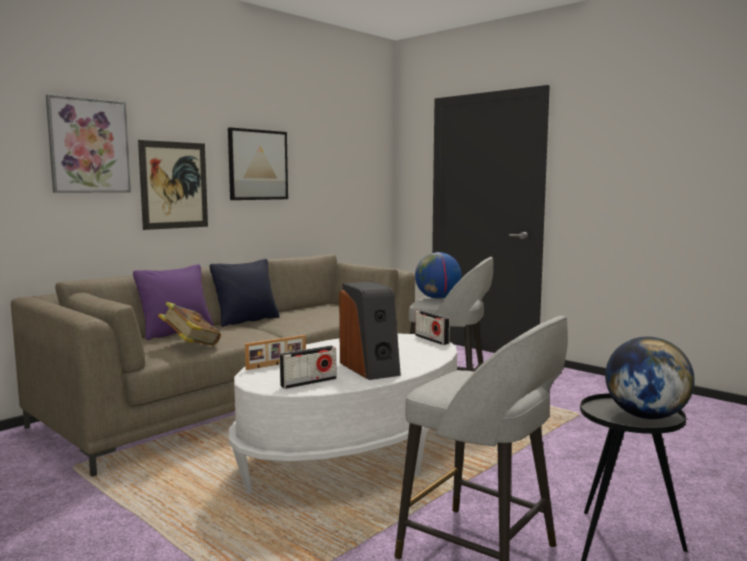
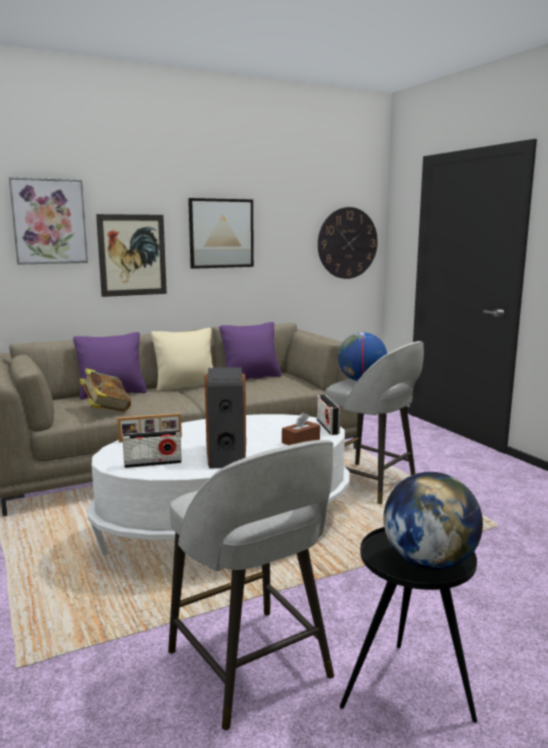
camera: 20 degrees right, 5 degrees up
black pillow [210,259,280,327] -> beige pillow [151,328,213,391]
none -> purple pillow [219,322,282,379]
none -> brown tissue box [282,412,320,445]
none -> wall clock [318,207,378,279]

